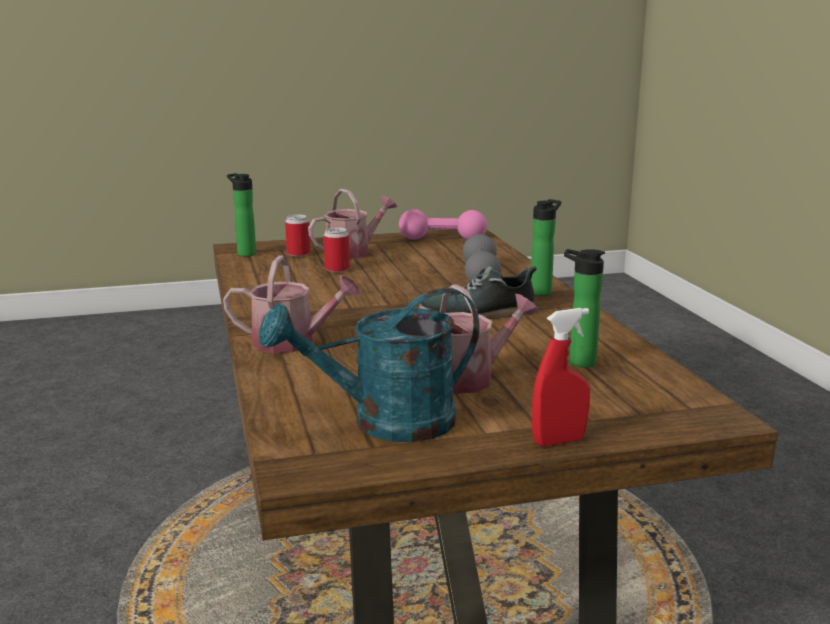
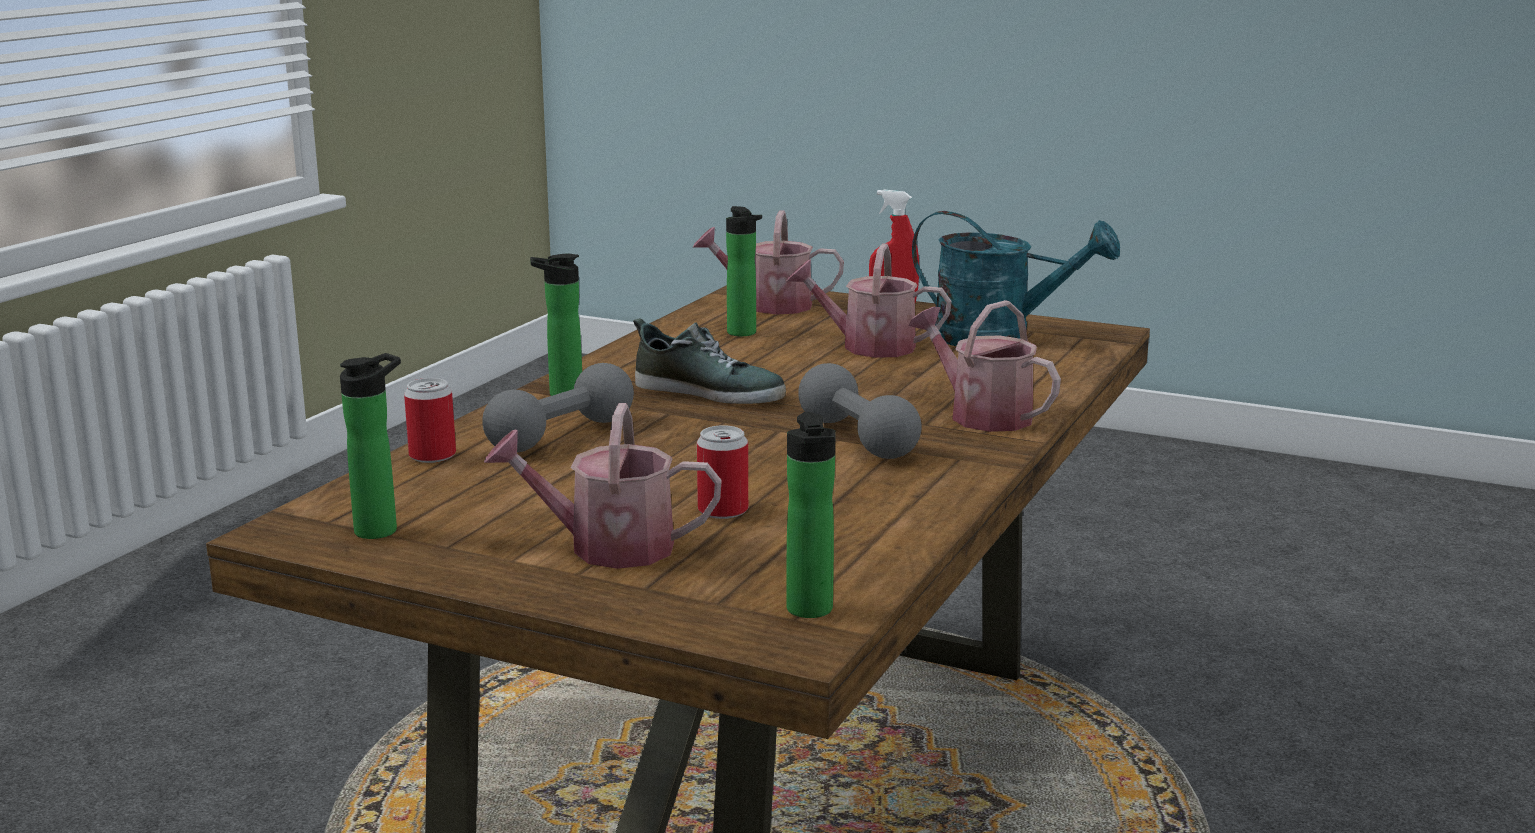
camera: 140 degrees left, 0 degrees up
can [285,214,310,257] -> can moved to [404,378,456,463]
pink dumbbell [399,209,487,240] -> bottle [340,353,401,539]
none -> watering can [693,210,844,314]
none -> grey dumbbell [798,363,922,459]

